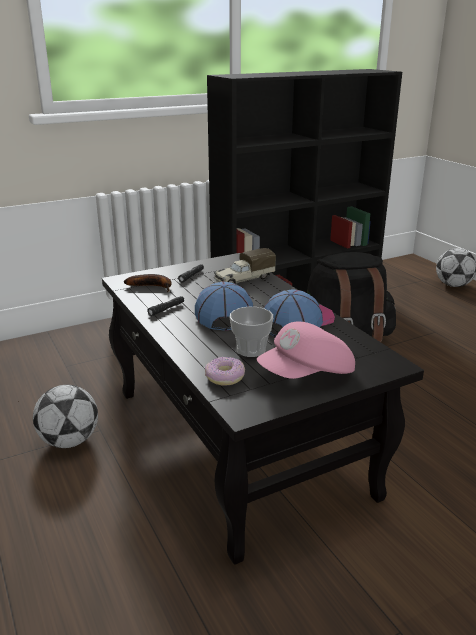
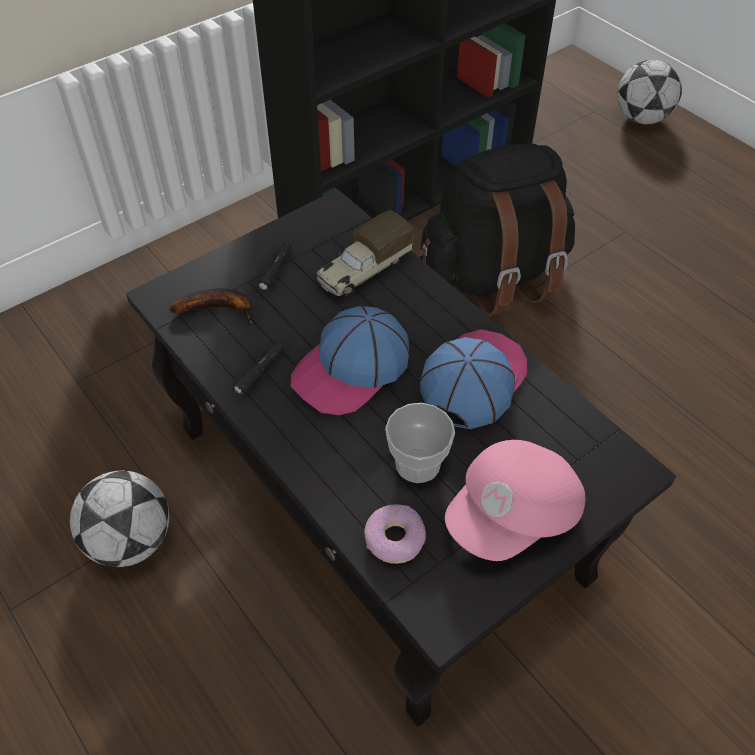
camera: 10 degrees left, 25 degrees up
cap [195,282,253,331] -> cap turned 120 degrees counterclockwise [291,306,409,415]

